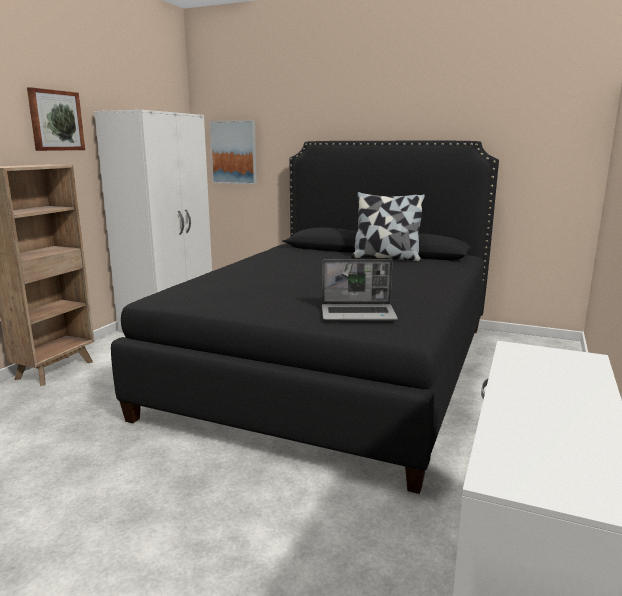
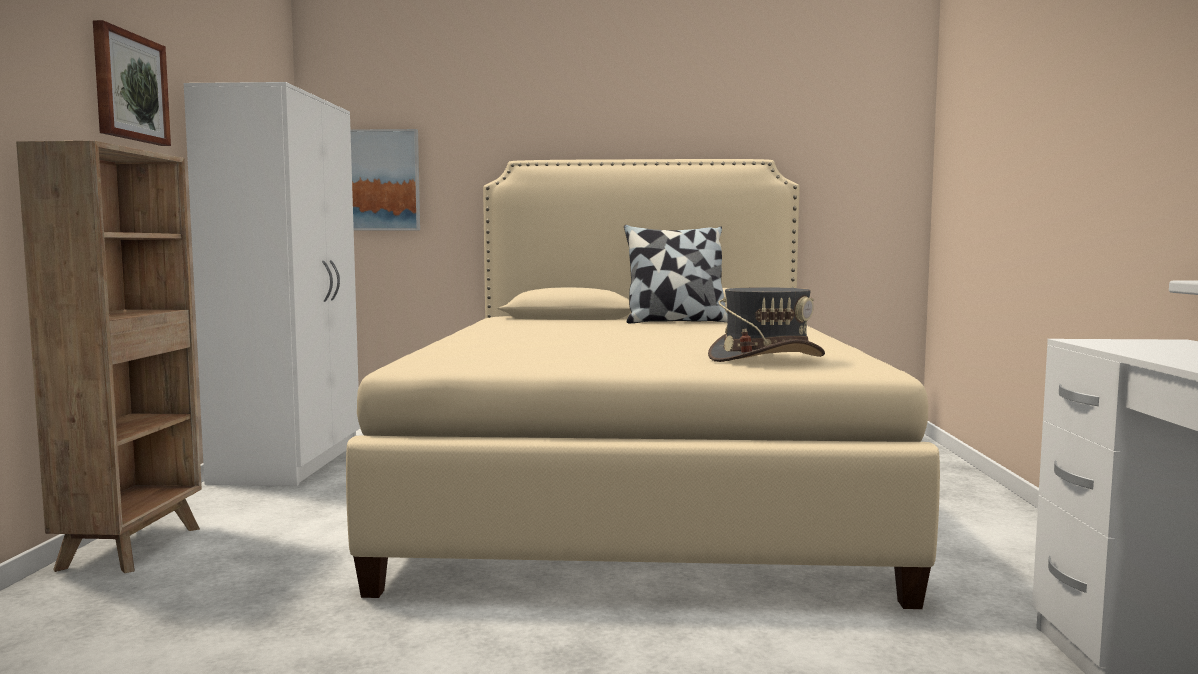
camera: 20 degrees left, 10 degrees down
black bed [111,141,499,494] -> beige bed [346,159,940,609]
laptop [322,259,398,321] -> grey hat [708,287,825,362]

